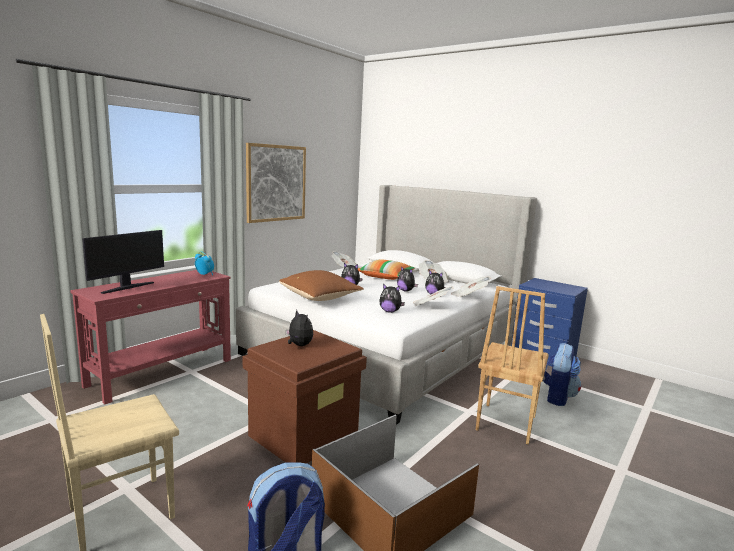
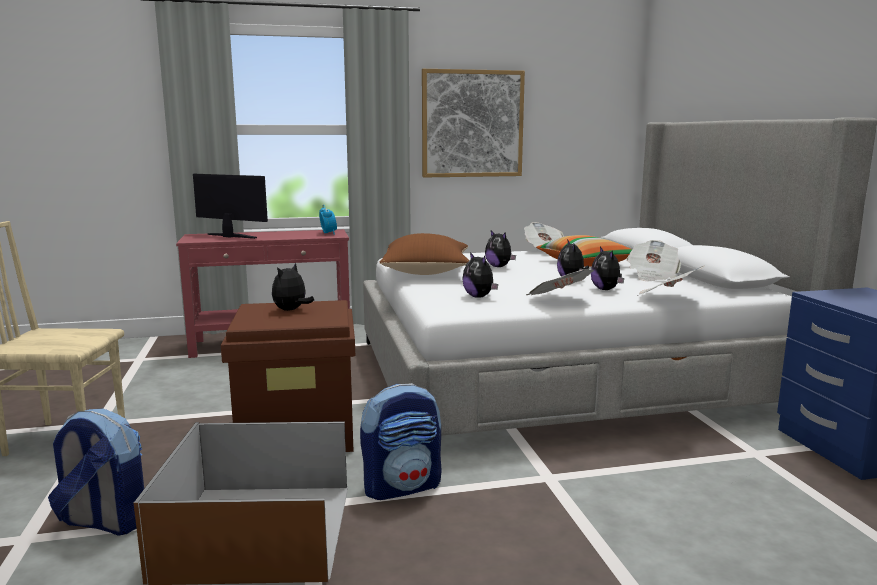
camera: 40 degrees right, 0 degrees up
monitor [82,230,164,294] -> monitor turned 135 degrees counterclockwise [193,174,268,239]
plush toy [286,310,313,346] -> plush toy turned 150 degrees counterclockwise [272,262,314,311]
brown chair [476,286,549,445] -> none
backpack [543,343,581,406] -> backpack moved to [360,383,442,500]

